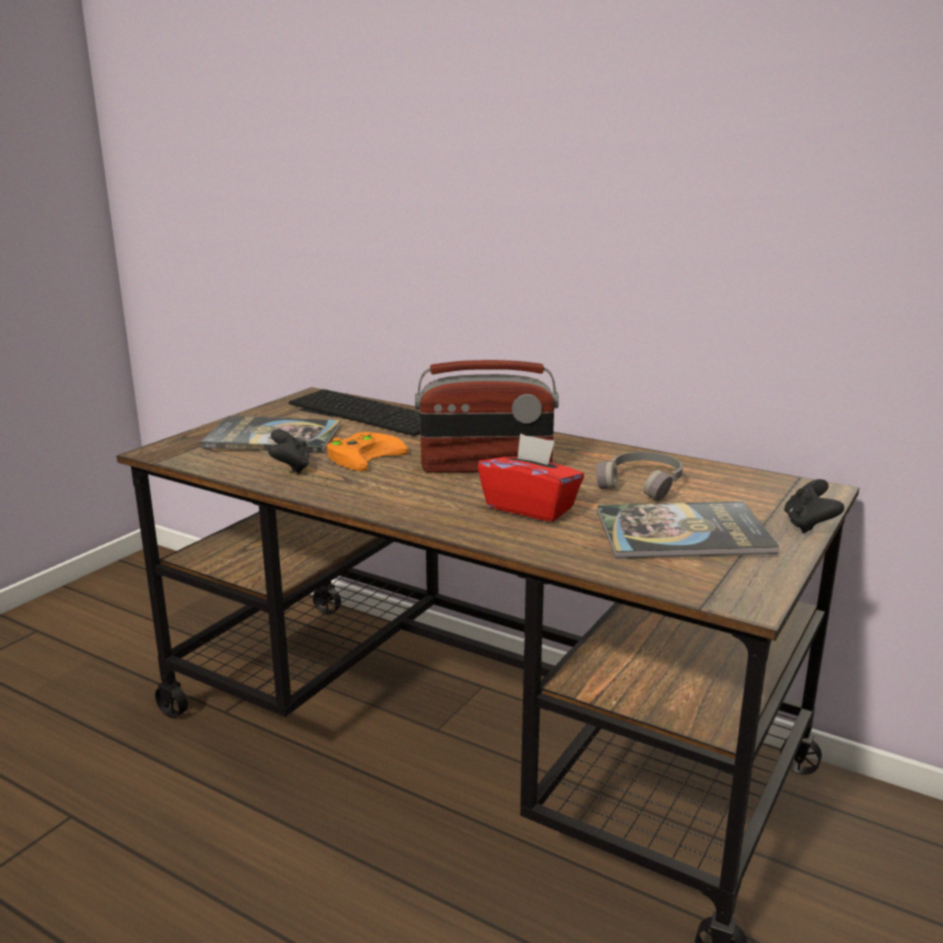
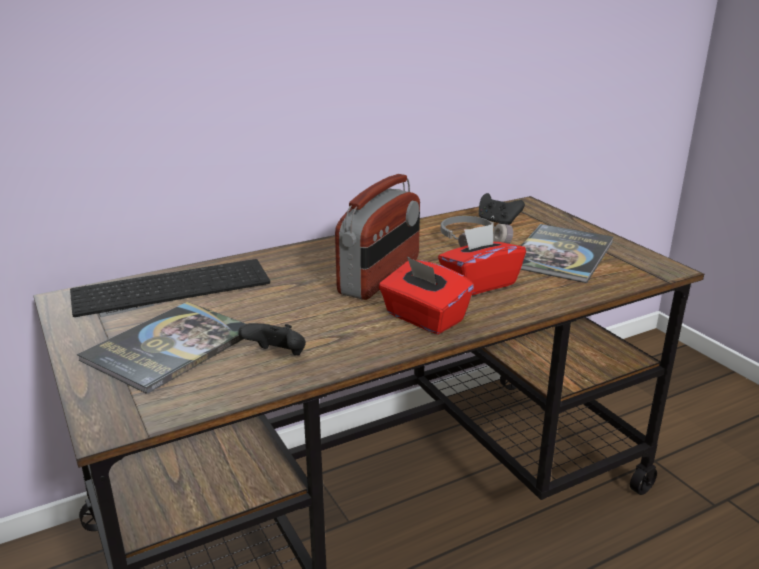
camera: 60 degrees left, 5 degrees up
orange game controller [326,432,408,471] -> none
black game controller [784,479,844,533] -> black game controller moved to [479,193,525,225]
none -> red tissue box [379,256,474,334]

